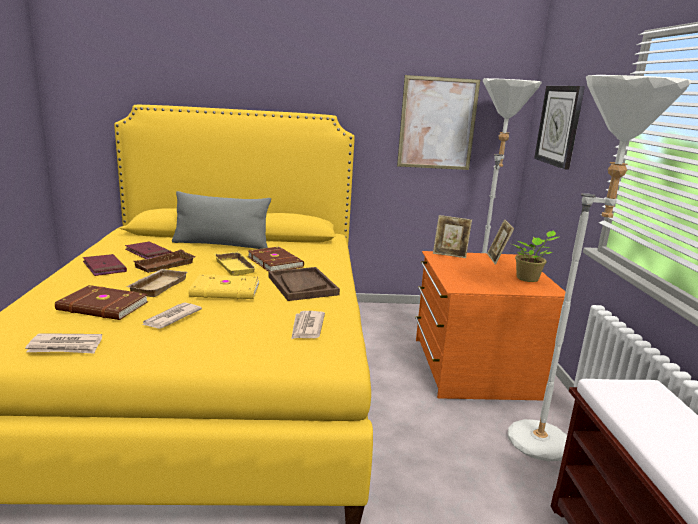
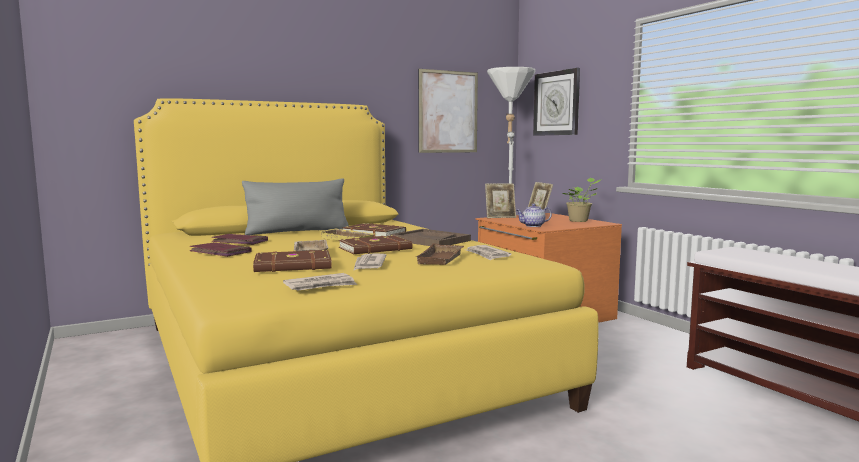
camera: 25 degrees left, 10 degrees down
brown tray [133,249,196,273] -> brown tray moved to [417,243,464,265]
yellow book [189,274,259,299] -> brown book [339,235,413,254]
white floor lamp [508,75,692,461] -> none
none -> teapot [516,203,552,227]

